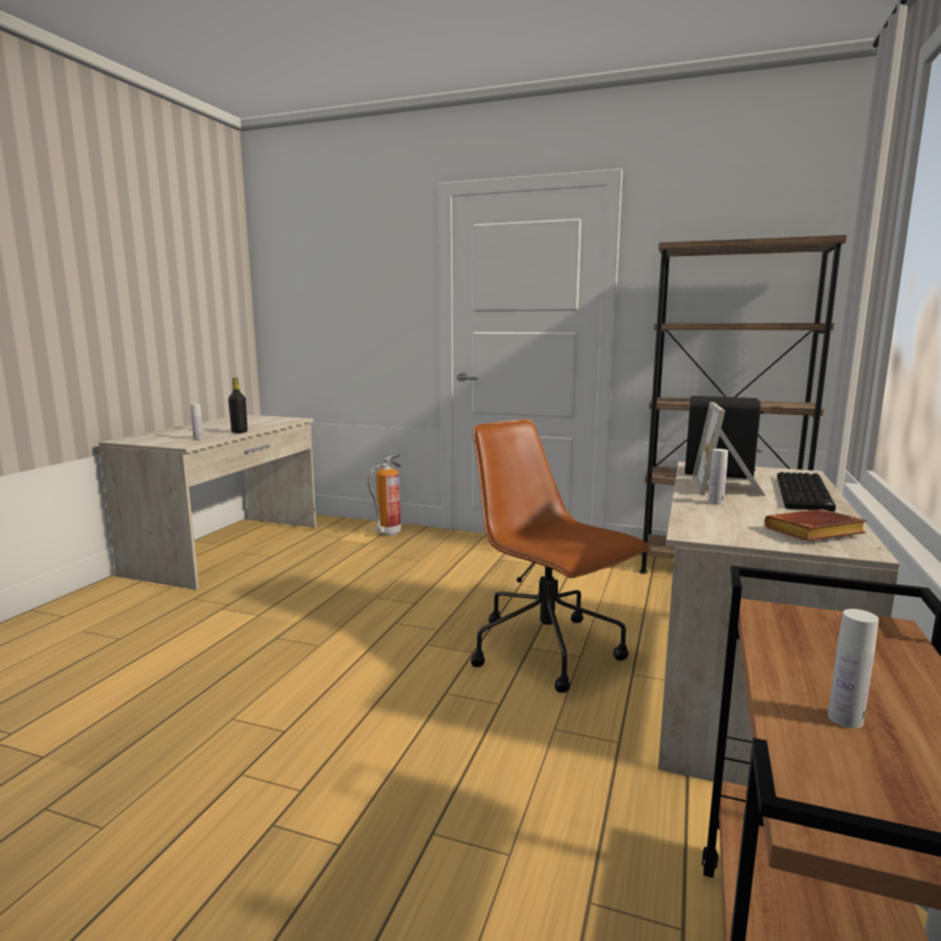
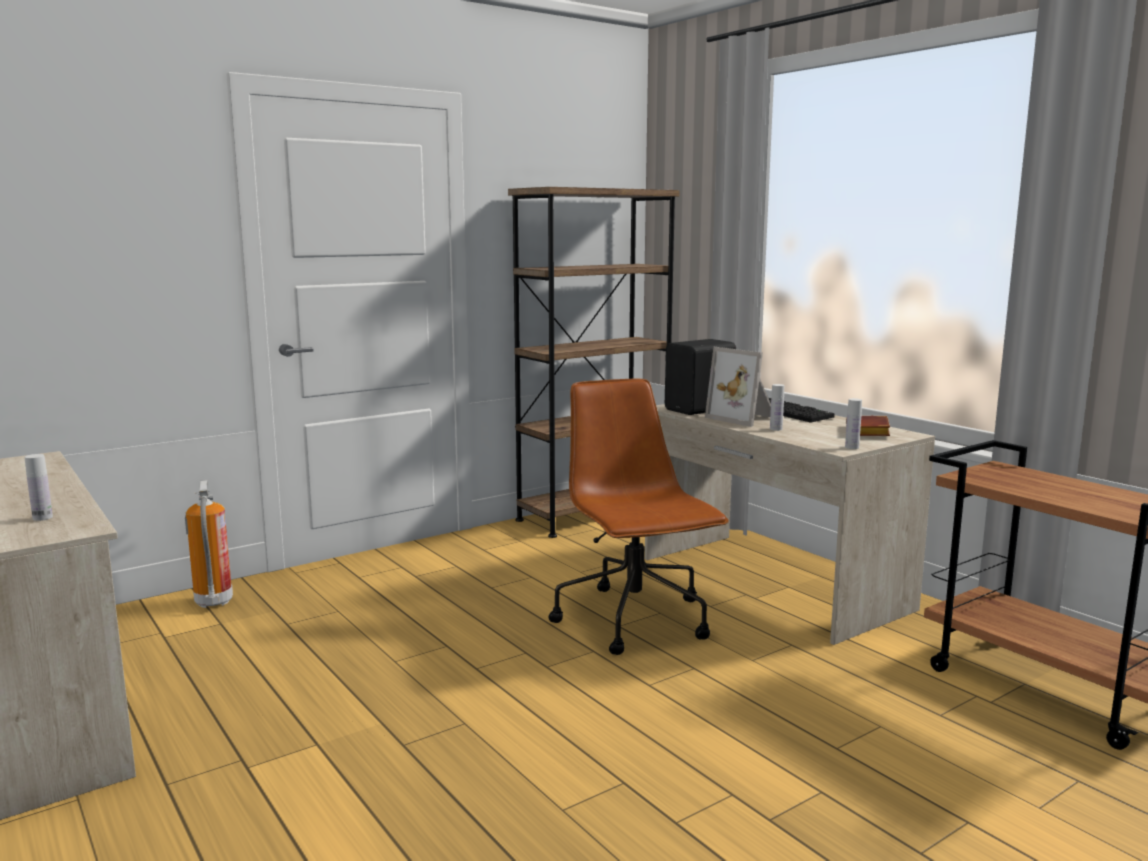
camera: 55 degrees left, 0 degrees up
black bottle [228,378,248,433] -> none
brown office chair [471,419,651,693] -> brown office chair turned 75 degrees clockwise [548,379,729,655]
white bottle [828,609,879,728] -> white bottle moved to [845,398,862,449]

